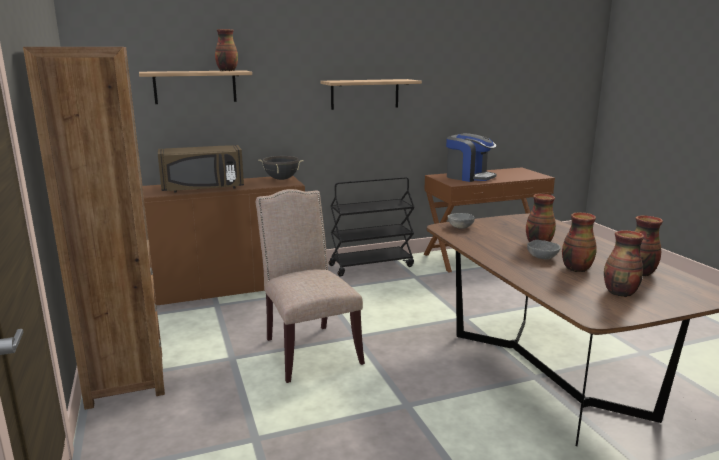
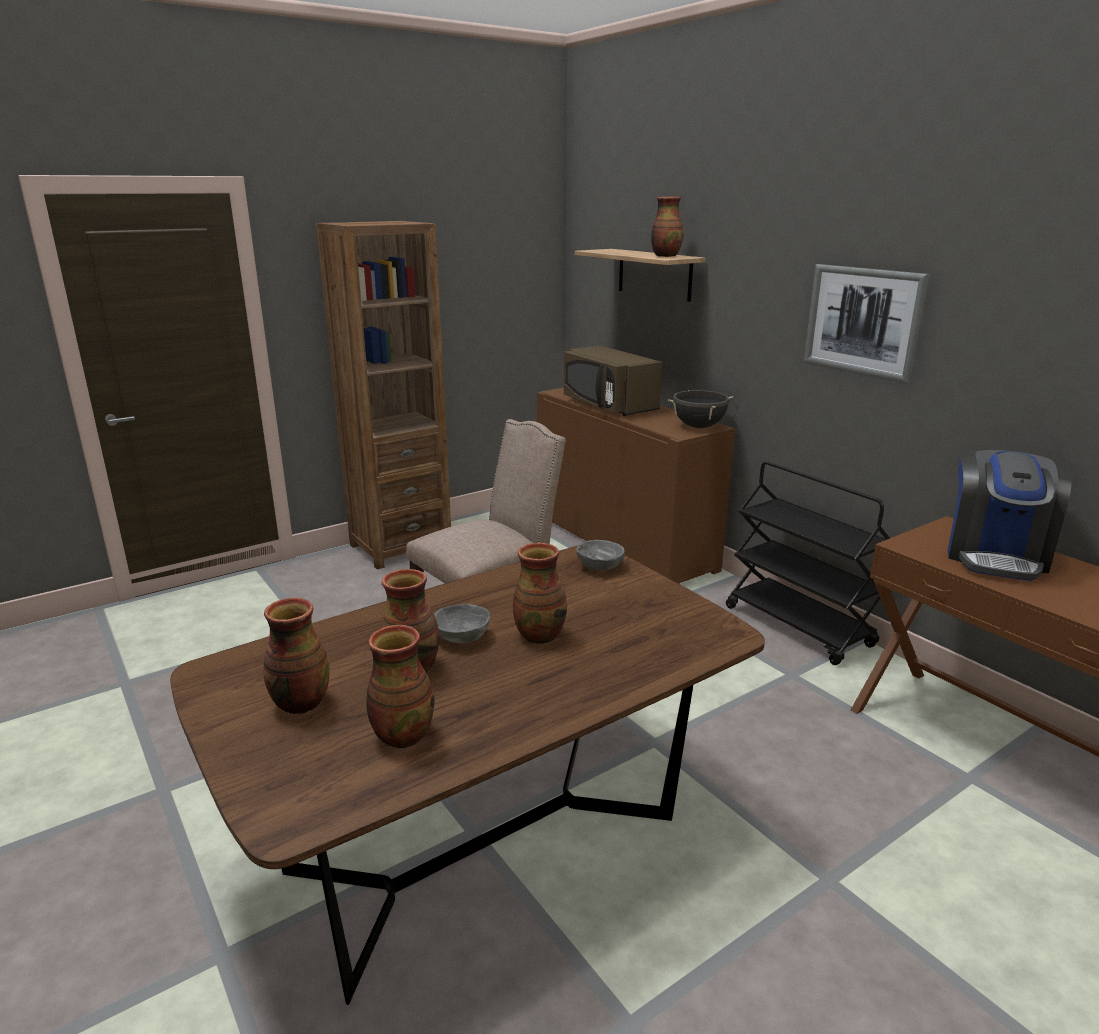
camera: 75 degrees right, 5 degrees up
shelf [320,79,422,110] -> picture [804,264,930,384]

